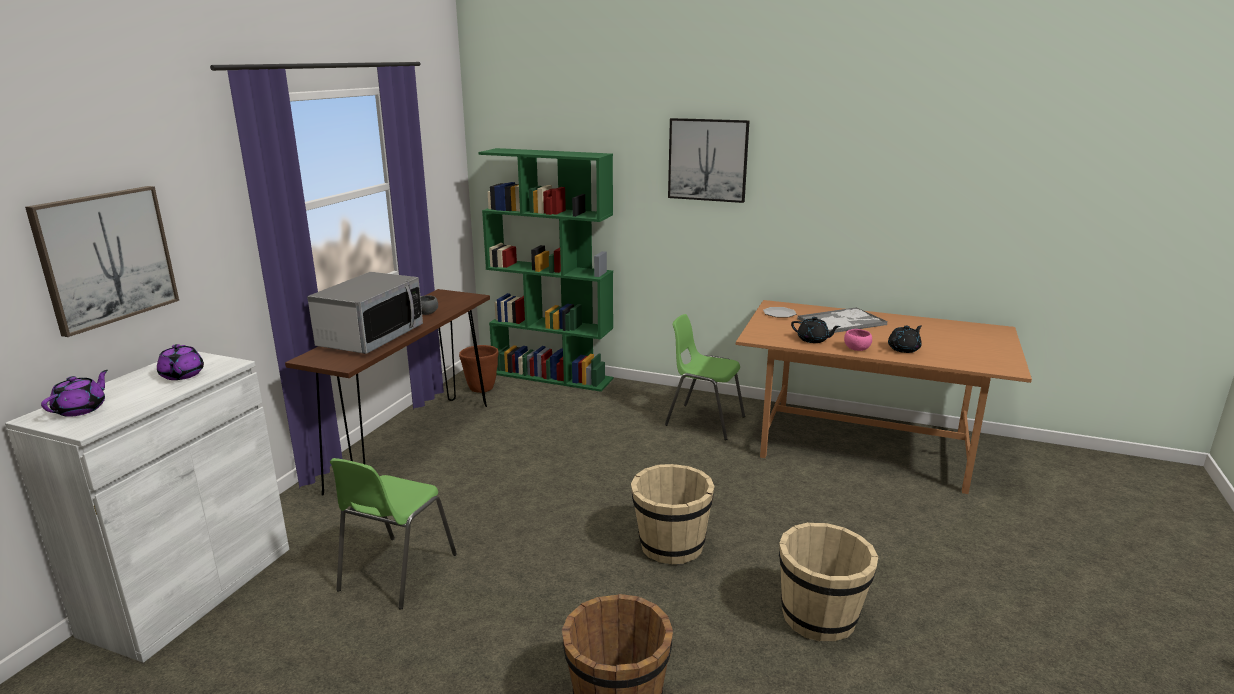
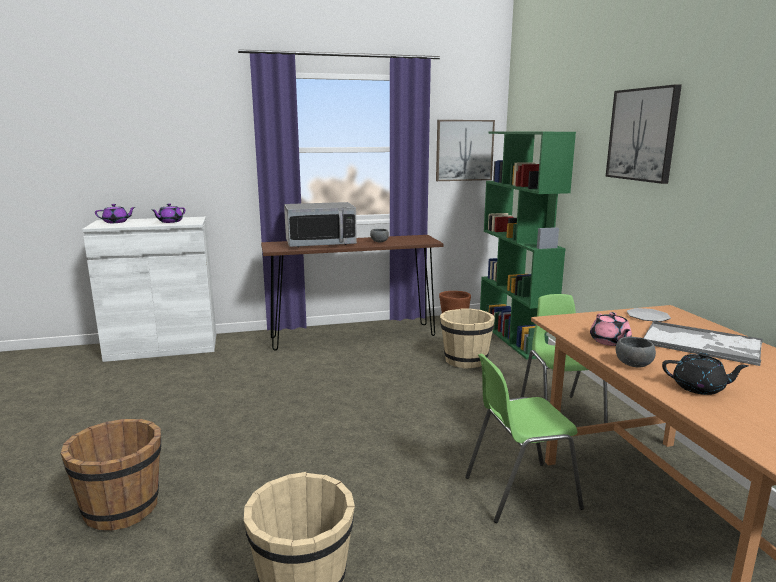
camera: 55 degrees right, 5 degrees down
picture [25,186,179,337] -> picture moved to [436,120,495,181]
green chair [330,458,457,609] -> green chair moved to [465,353,584,523]
beige bucket [631,464,715,564] -> beige bucket moved to [440,309,495,368]
black teapot [791,317,841,343] -> pink teapot [590,312,632,346]
pink bowl [844,329,872,351] -> grey bowl [616,337,656,367]

